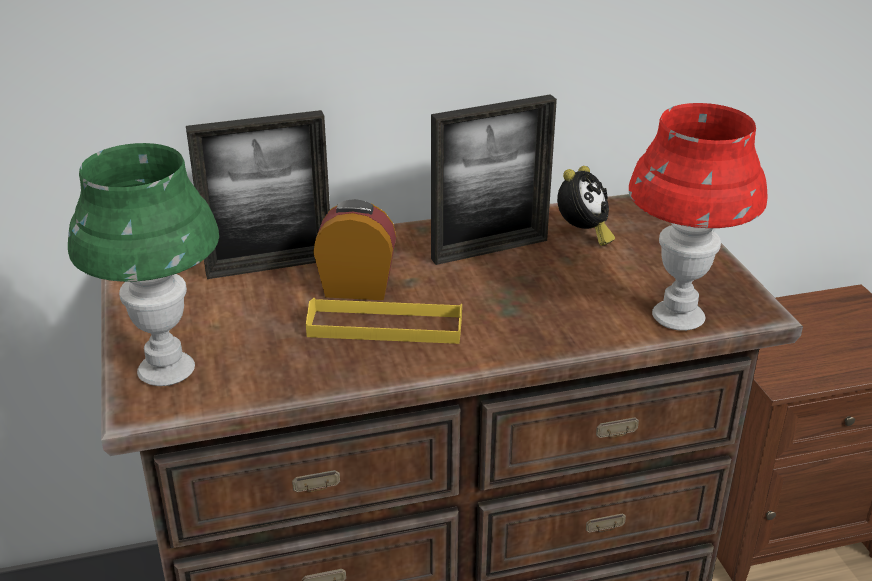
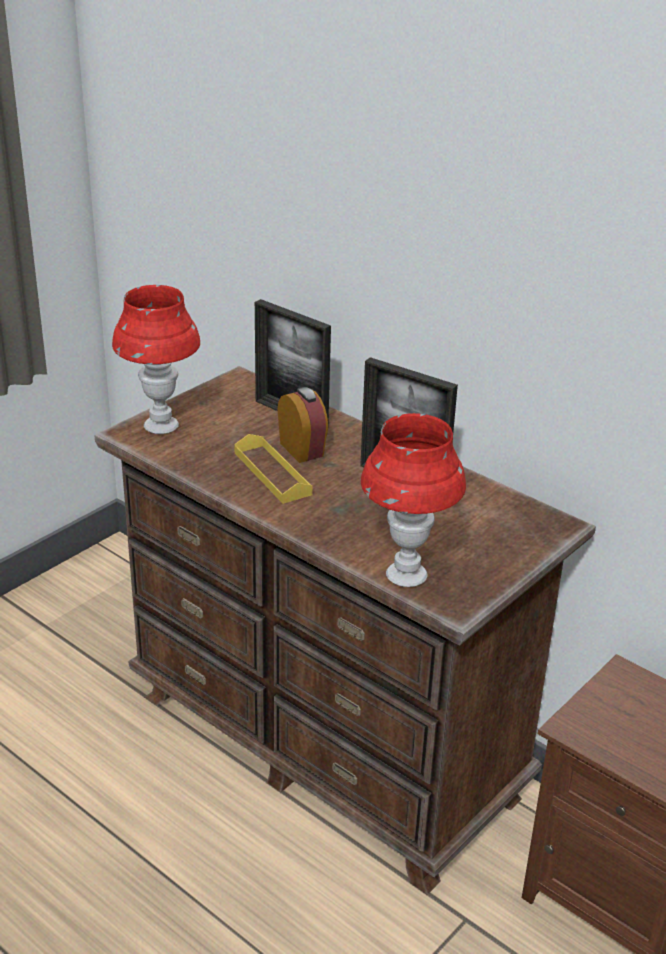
camera: 55 degrees right, 0 degrees up
green table lamp [68,143,219,386] -> red table lamp [112,285,200,434]
alarm clock [557,166,615,246] -> none

